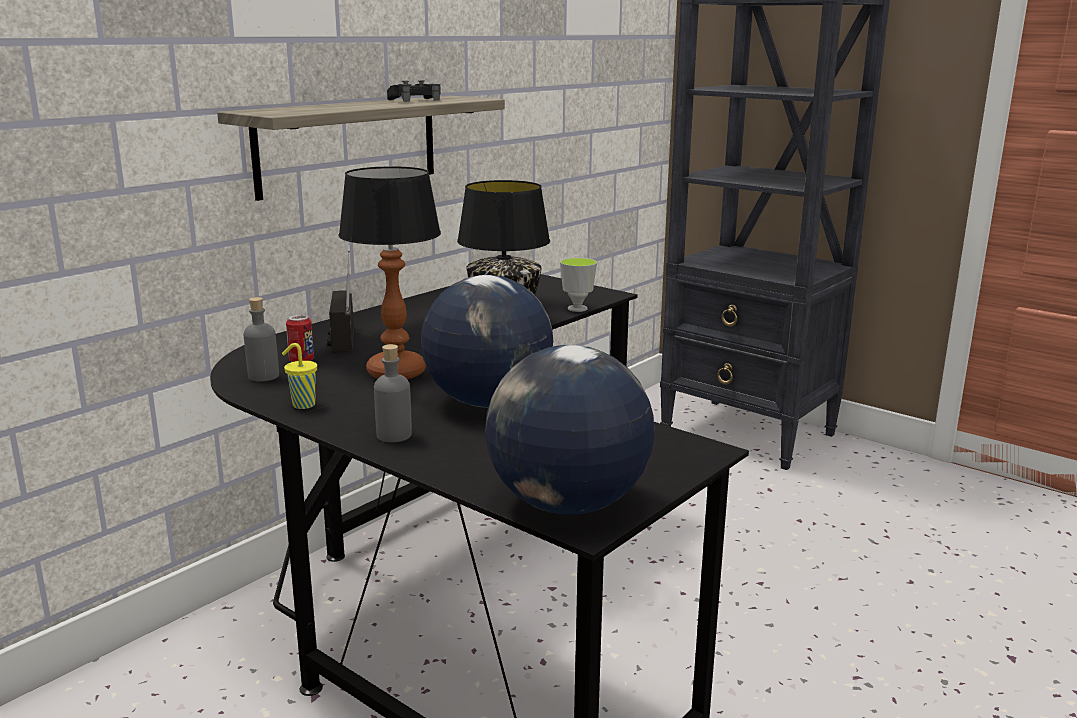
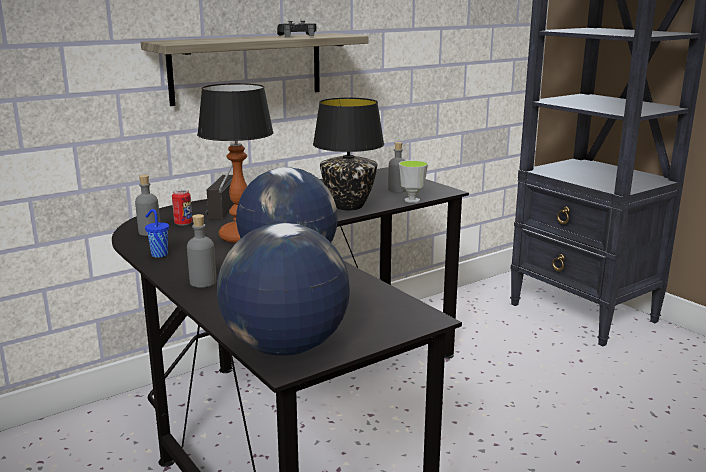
camera: 15 degrees right, 0 degrees up
yellow cup [282,343,317,409] -> blue cup [145,209,169,258]
none -> grey bottle [388,142,406,193]

